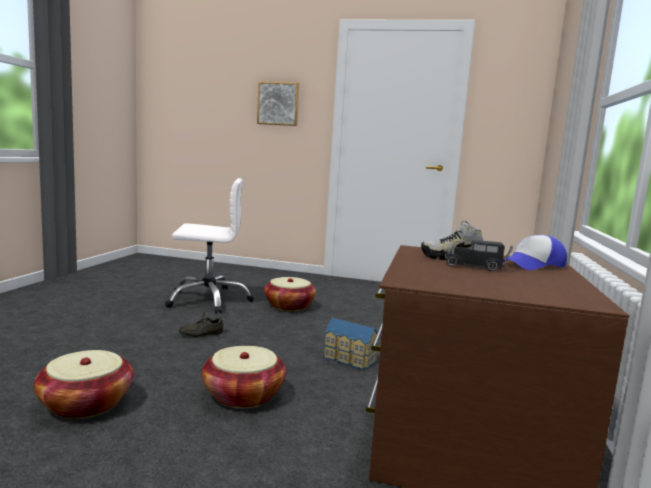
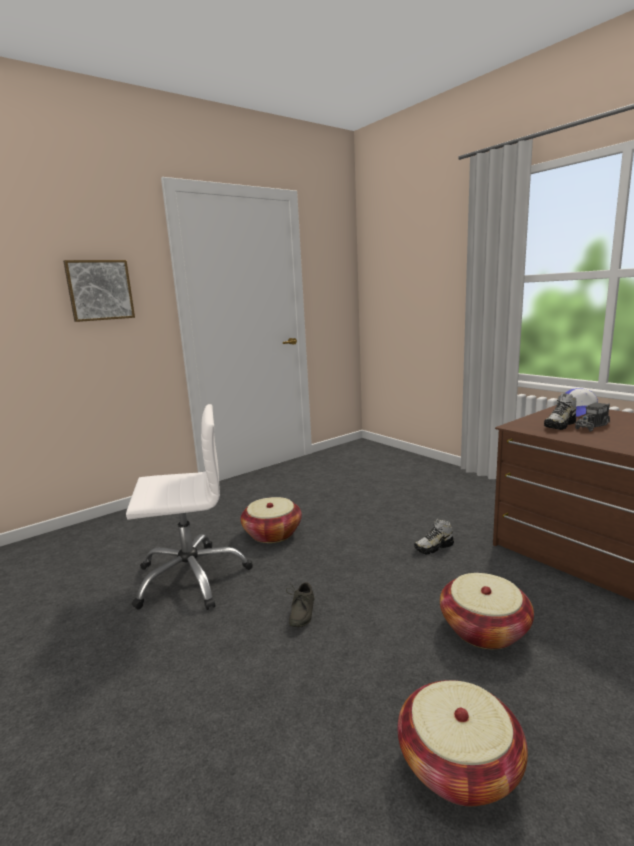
camera: 50 degrees left, 5 degrees up
white office chair [165,178,254,314] -> white office chair turned 45 degrees clockwise [126,404,253,610]
toy house [324,318,378,370] -> shoe [414,518,454,554]

